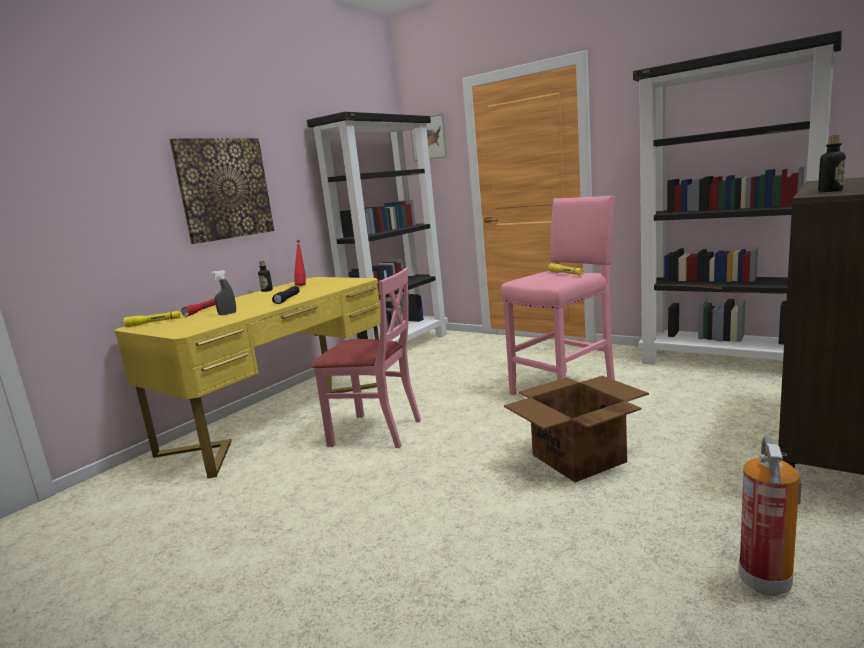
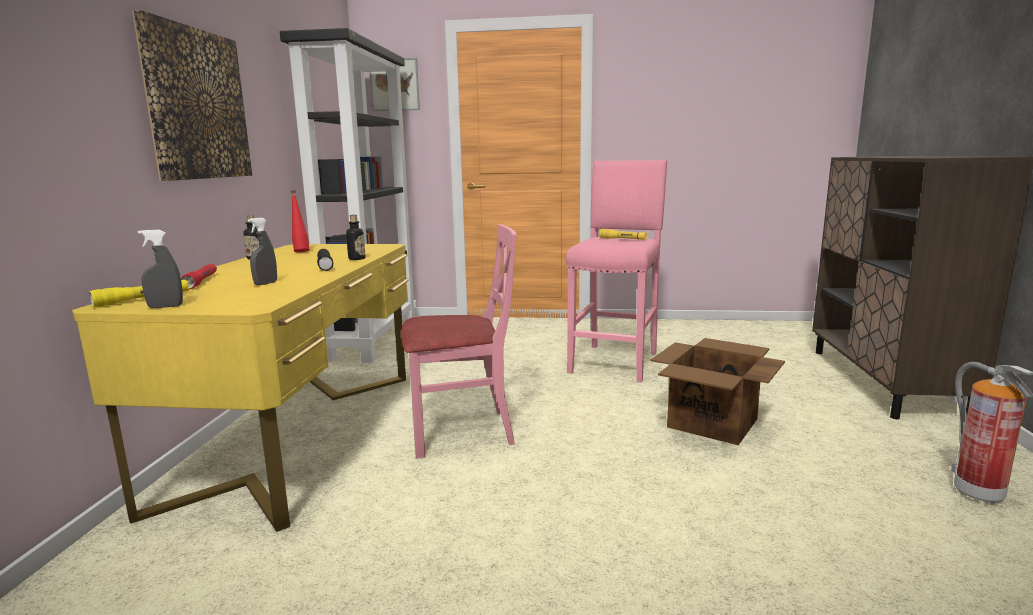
camera: 30 degrees left, 0 degrees up
black bookcase [633,31,842,365] -> none
bottle [818,135,846,192] -> bottle moved to [346,215,365,260]
none -> grey spray bottle [138,229,183,308]

